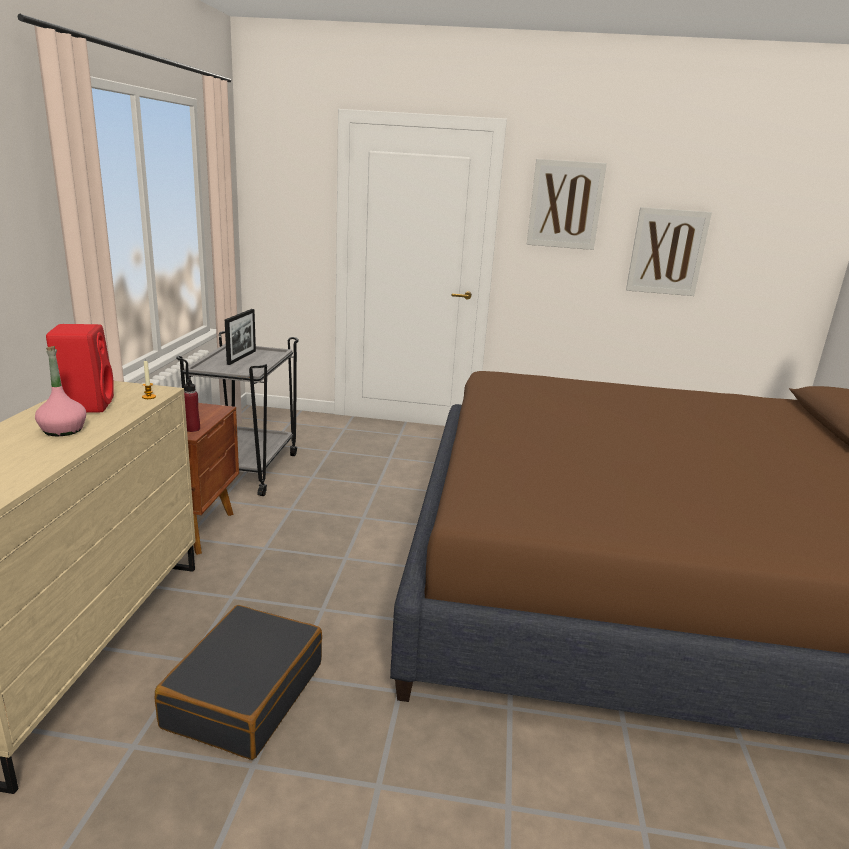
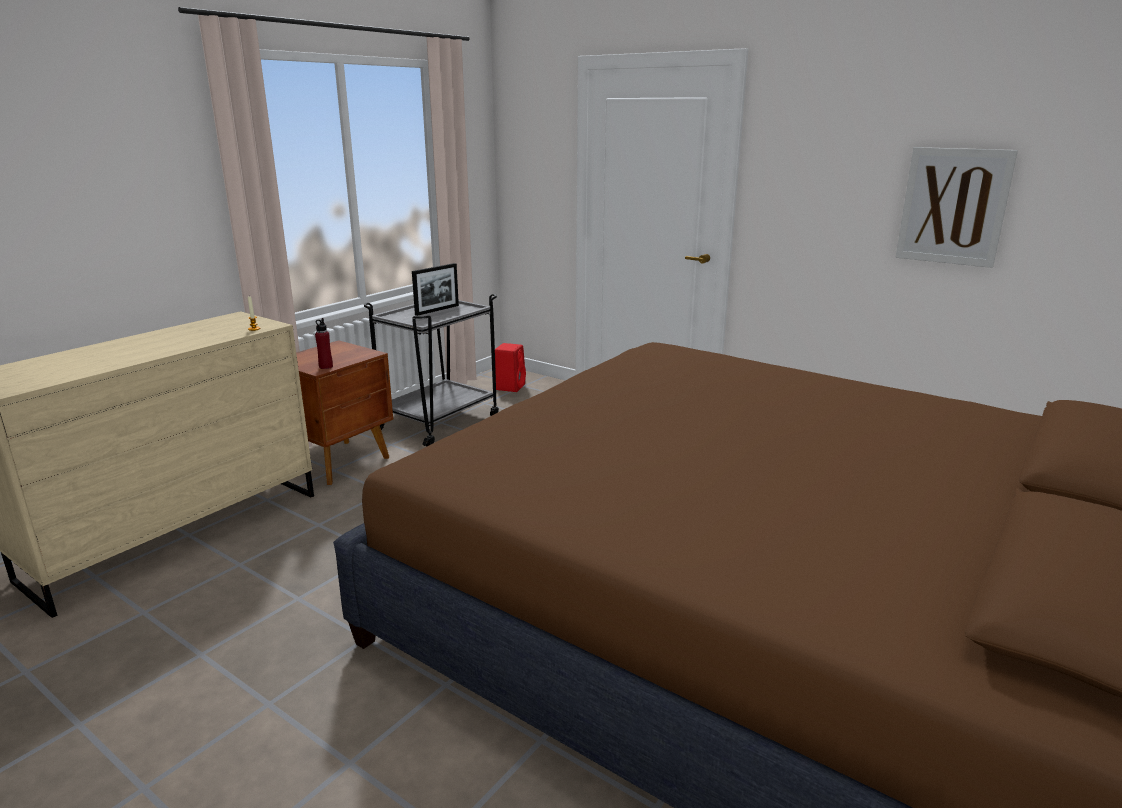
camera: 30 degrees right, 0 degrees up
pink bottle [35,346,86,436] -> none
red speaker [46,324,114,413] -> red speaker moved to [495,343,526,392]
black suitcase [155,605,322,760] -> none
picture [527,159,607,250] -> none

